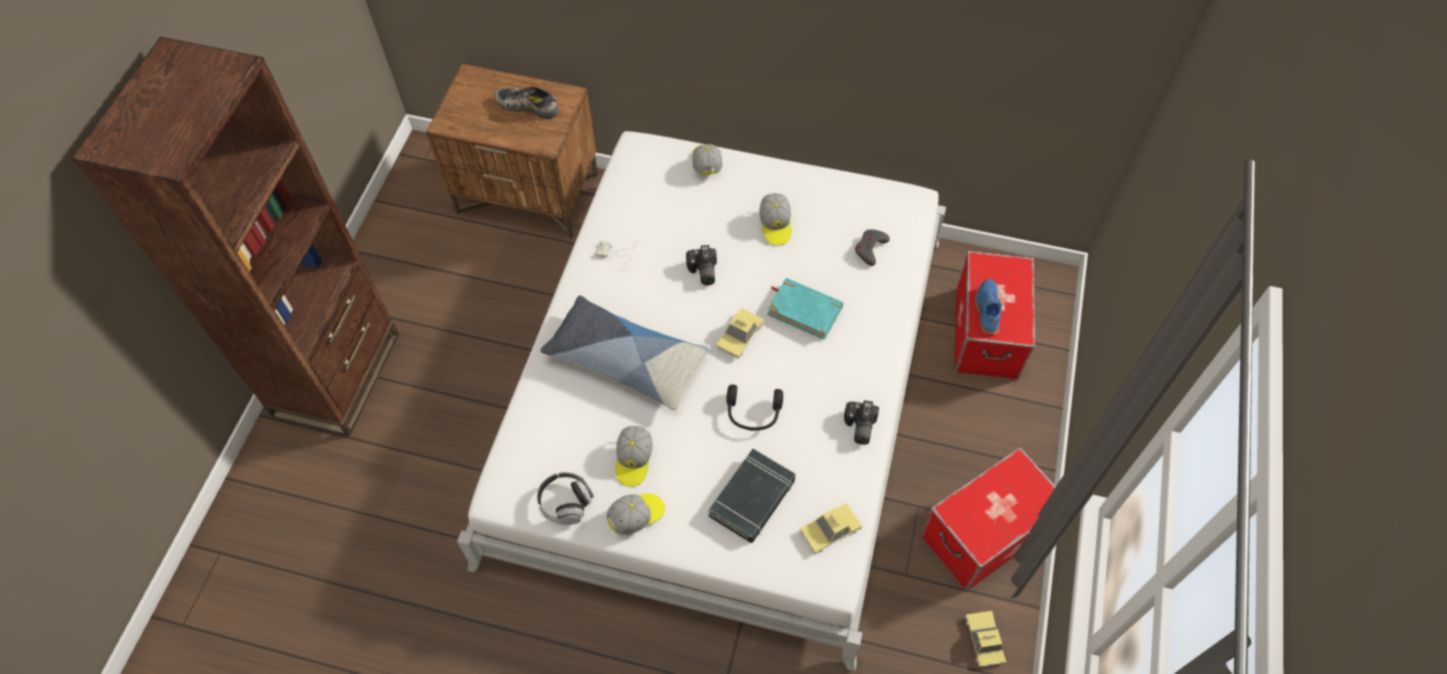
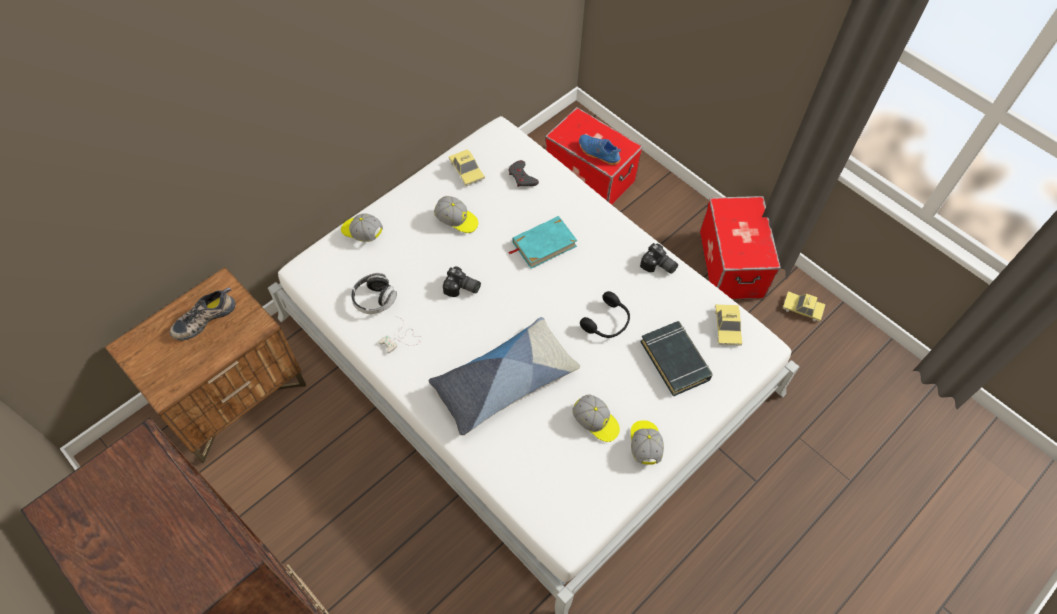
camera: 60 degrees left, 0 degrees up
headphones [537,472,594,525] -> headphones moved to [351,273,397,314]
toy car [716,308,764,358] -> toy car moved to [449,149,485,186]

